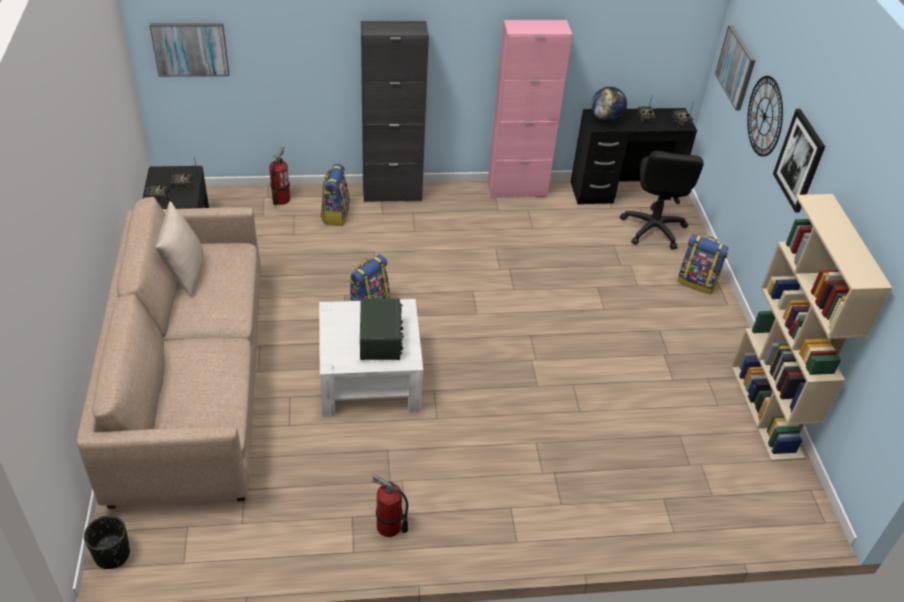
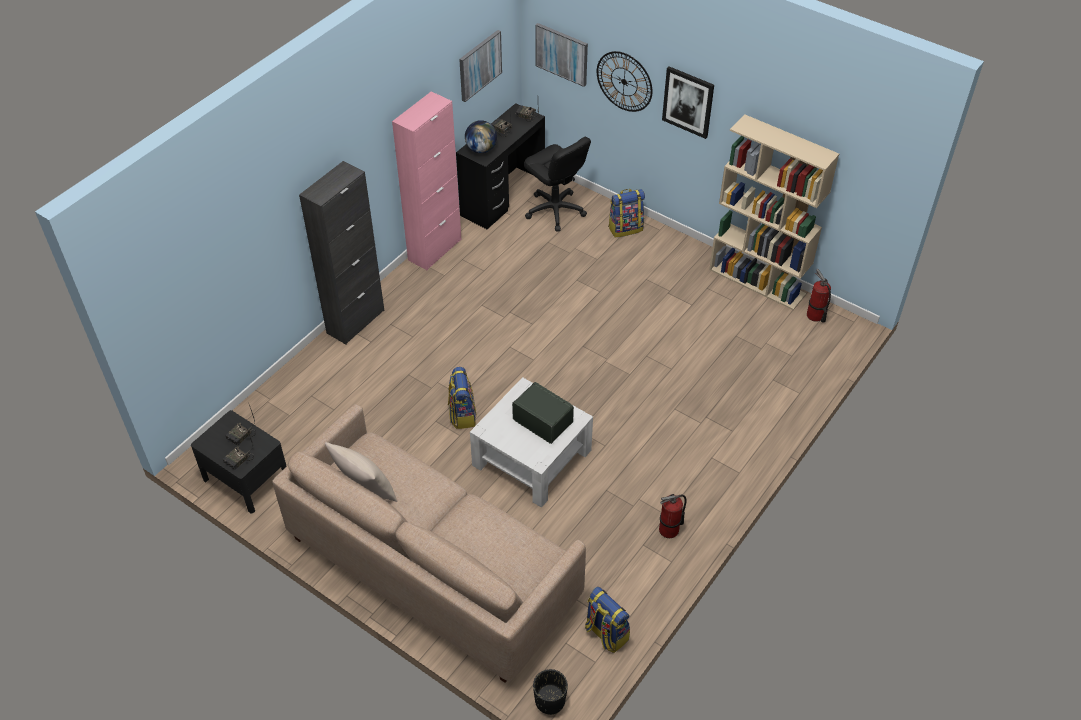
camera: 45 degrees left, 5 degrees up
picture [150,23,229,77] -> picture moved to [459,30,502,102]
fire extinguisher [269,146,290,205] -> fire extinguisher moved to [807,269,831,323]
backpack [321,163,350,226] -> backpack moved to [585,587,630,653]

